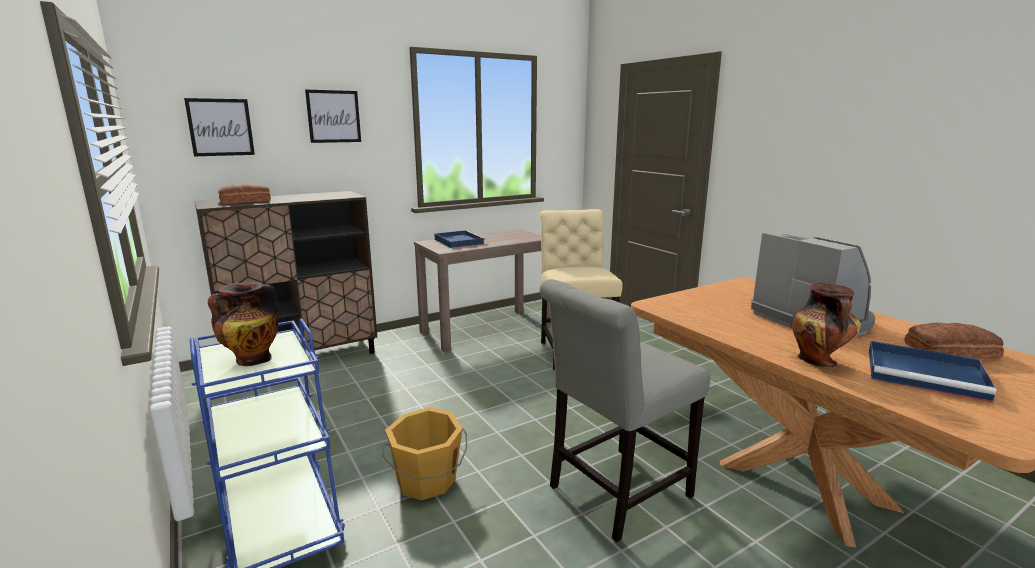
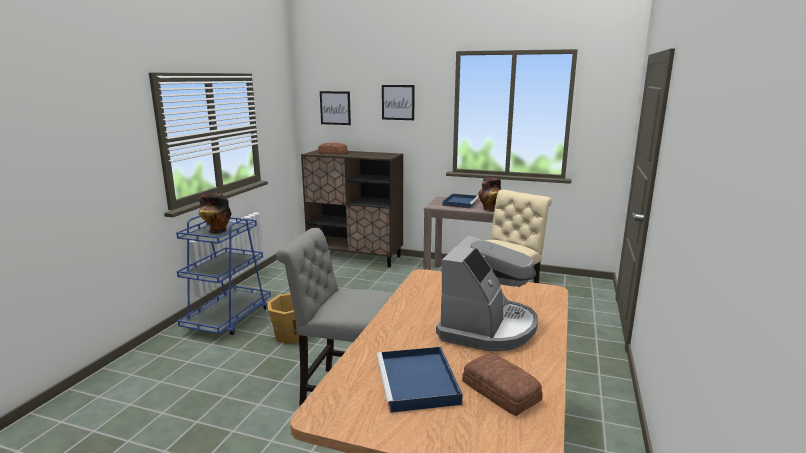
camera: 50 degrees right, 0 degrees up
vase [791,283,861,367] -> vase moved to [479,177,501,211]

